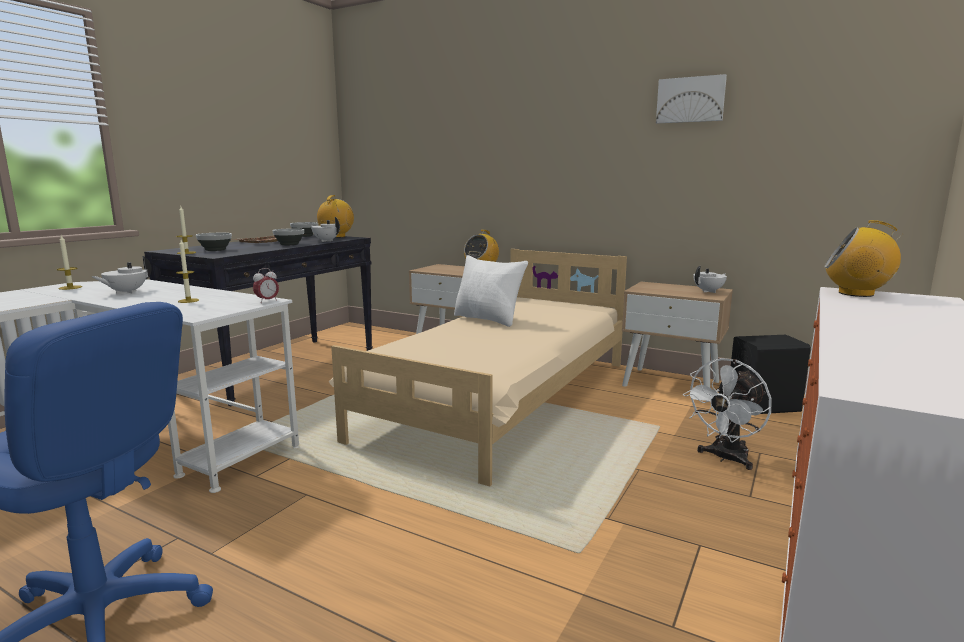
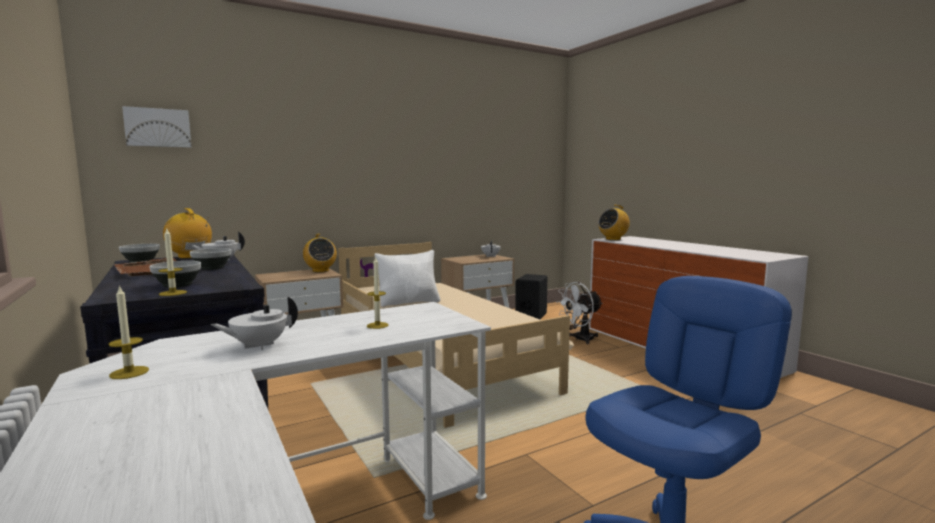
camera: 60 degrees left, 5 degrees down
white teapot [92,256,152,294] -> white teapot turned 90 degrees clockwise [210,296,298,350]
alarm clock [253,268,279,303] -> none
picture [656,74,727,123] -> picture moved to [122,106,192,148]
white fan [683,358,772,470] -> white fan turned 75 degrees clockwise [556,282,603,344]

